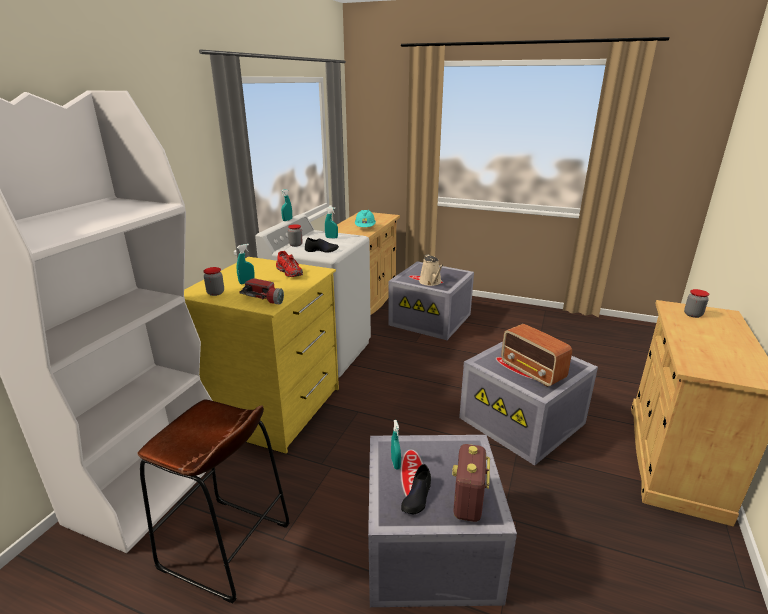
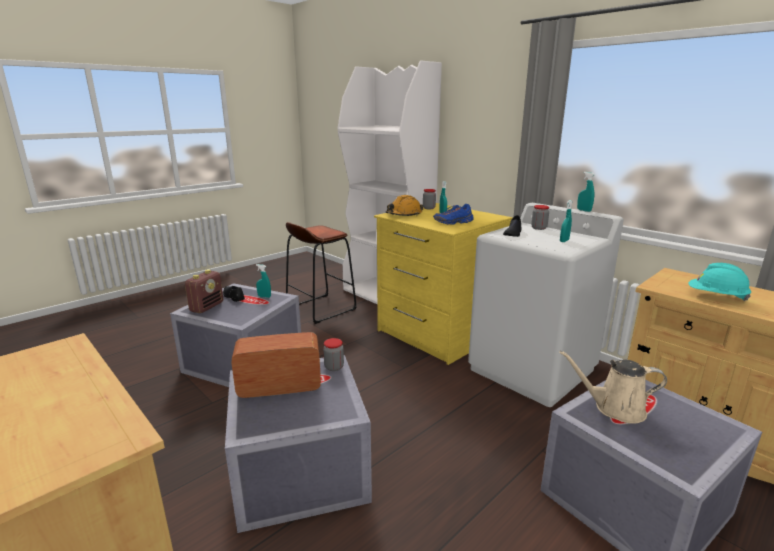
camera: 115 degrees right, 5 degrees down
flashlight [239,278,284,305] -> orange hard hat [386,195,423,216]
red shoe [276,251,303,277] -> blue shoe [433,204,473,225]
radio [452,444,490,522] -> radio turned 75 degrees clockwise [185,270,223,313]
jar [684,289,709,318] -> jar moved to [323,338,344,371]

